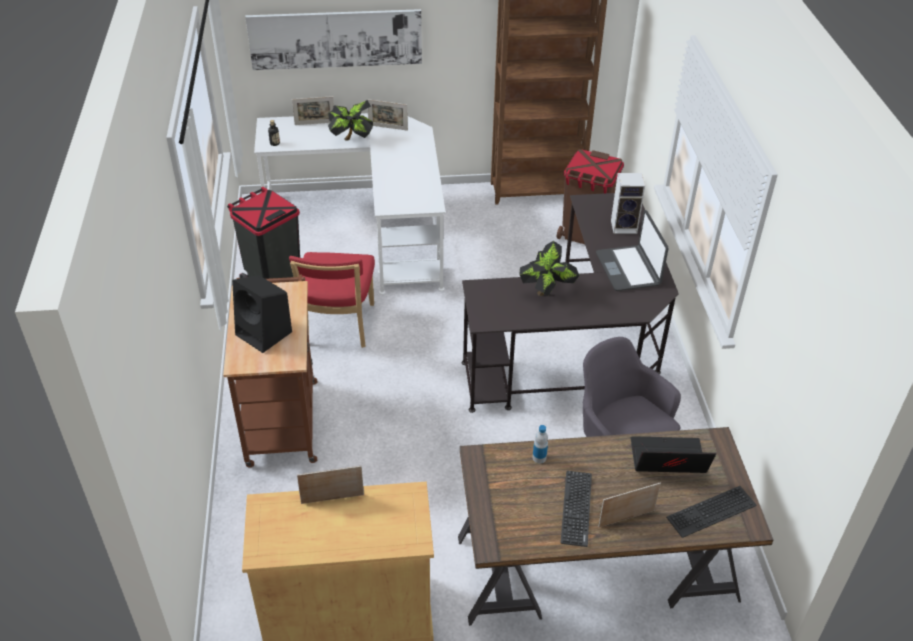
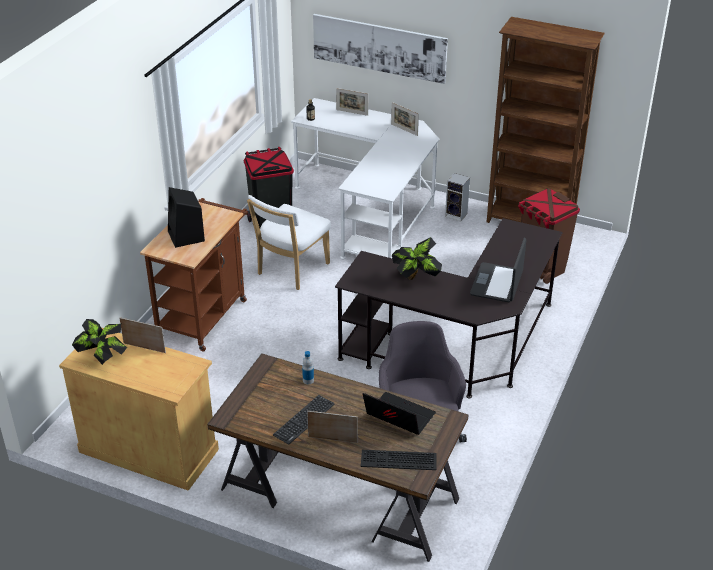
camera: 30 degrees right, 5 degrees down
red chair [289,252,375,348] -> white chair [247,195,331,290]
potted plant [328,100,373,141] -> potted plant moved to [72,319,127,365]
speaker [611,173,645,234] -> speaker moved to [445,173,470,221]

